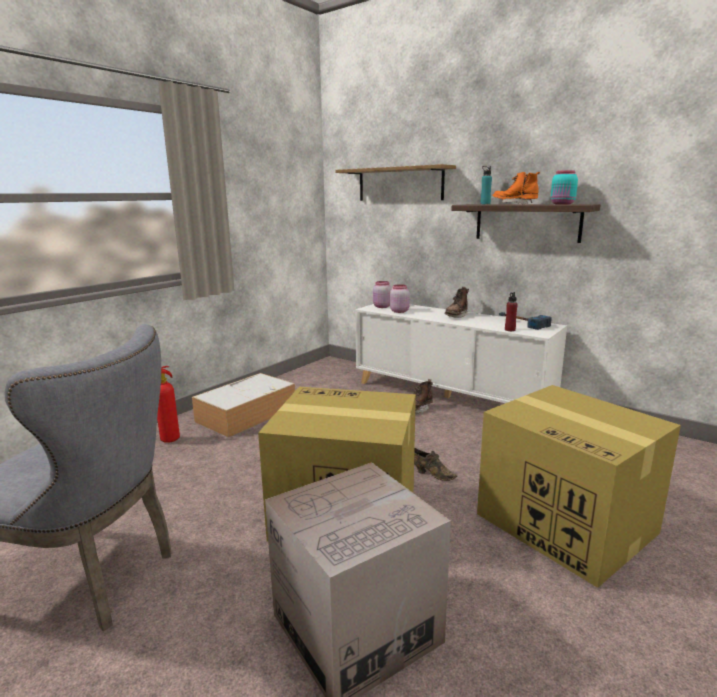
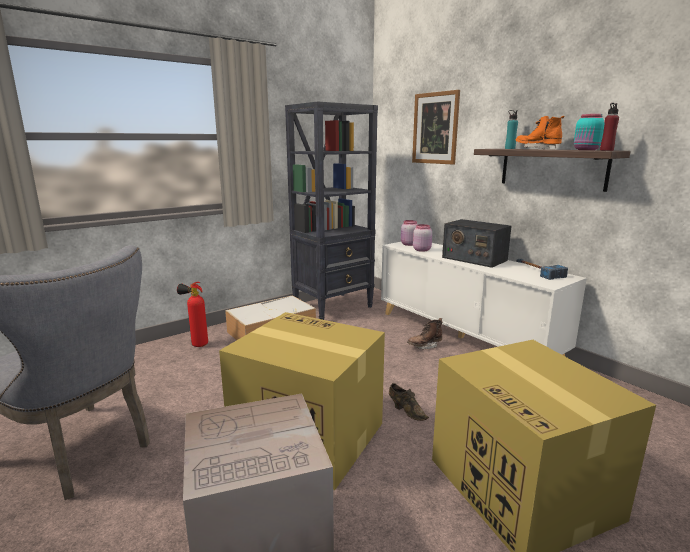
camera: 15 degrees right, 0 degrees up
shelf [335,164,456,201] -> picture [412,90,460,165]
brown boot [444,287,469,318] -> radio [442,219,511,268]
red bottle [505,292,518,331] -> red bottle moved to [600,103,619,151]
none -> black bookcase [285,102,378,320]

